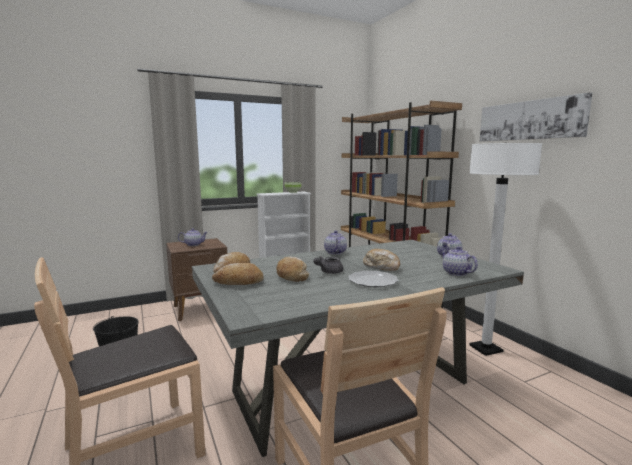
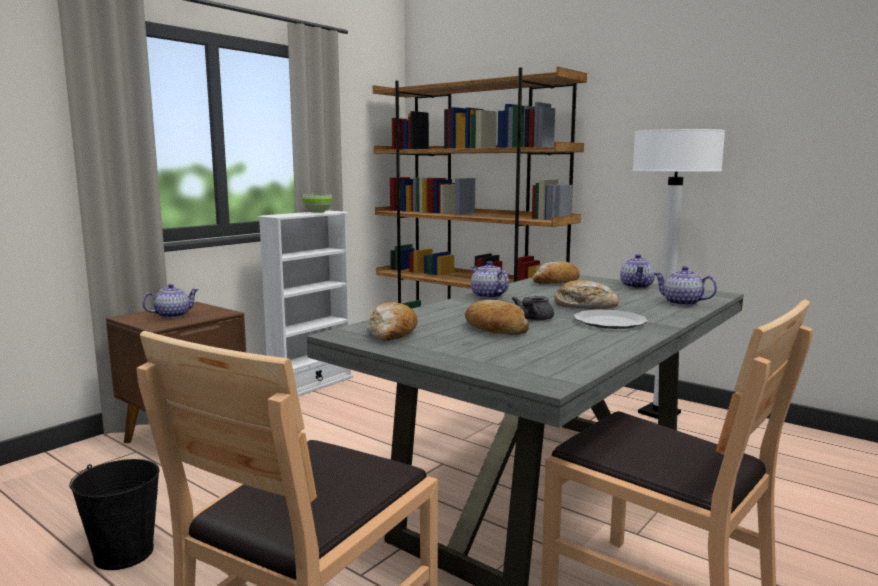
camera: 25 degrees left, 0 degrees up
bread [212,263,264,285] -> bread moved to [533,261,580,284]
picture [480,92,593,142] -> none

